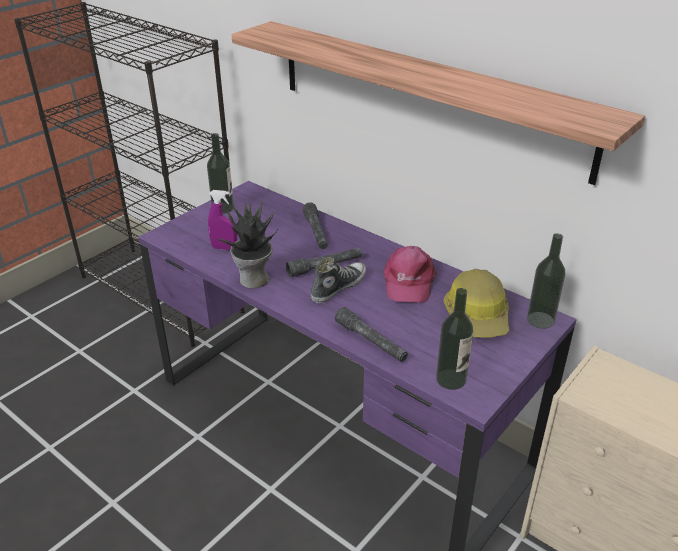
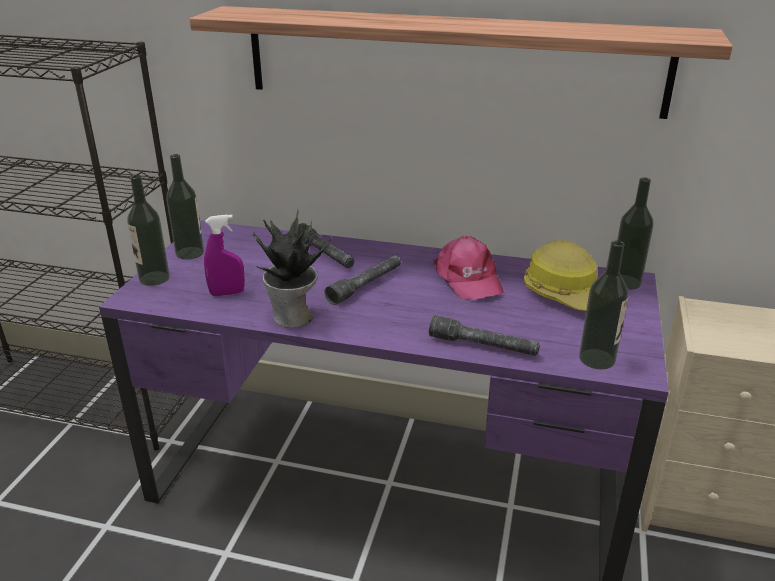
camera: 25 degrees left, 5 degrees down
shoe [311,257,366,303] -> none
none -> bottle [127,174,170,286]

